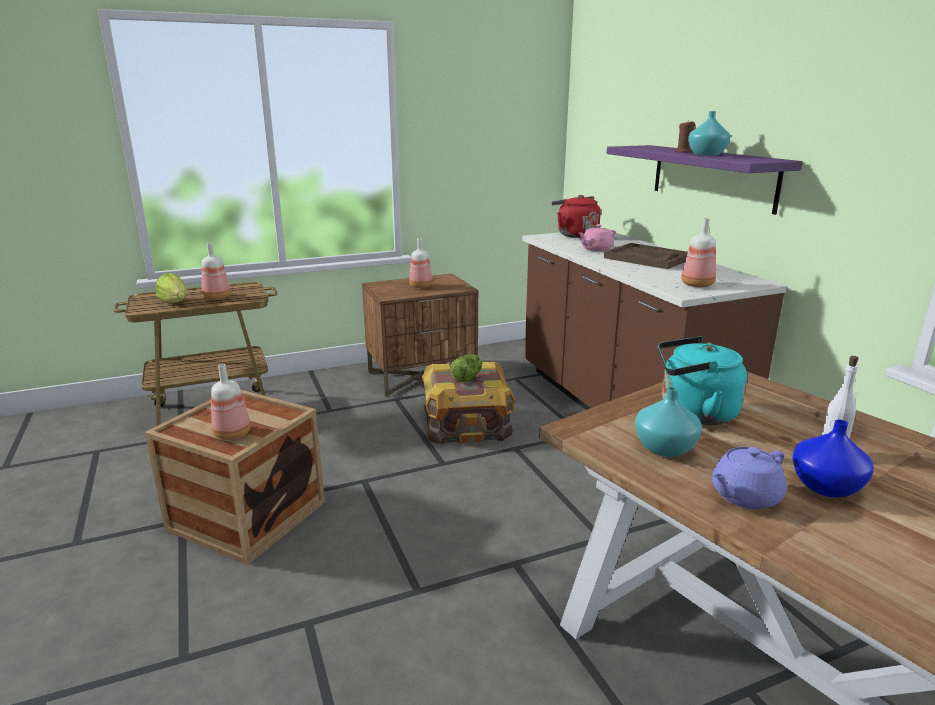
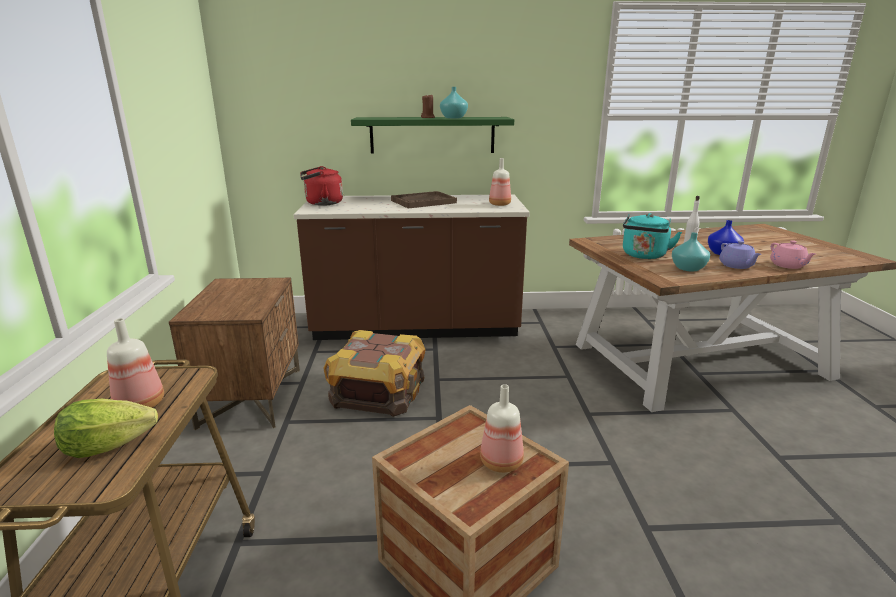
camera: 70 degrees left, 0 degrees up
bottle [409,238,433,288] -> none
lettuce [450,354,482,382] -> none
pink teapot [579,224,616,252] -> pink teapot moved to [770,240,816,269]
purple shelf [607,145,803,215] -> green shelf [351,117,514,154]

